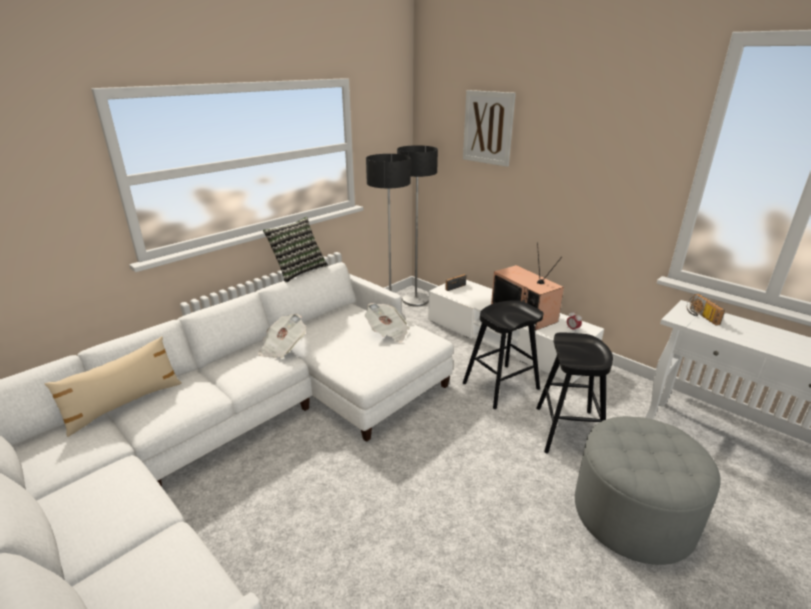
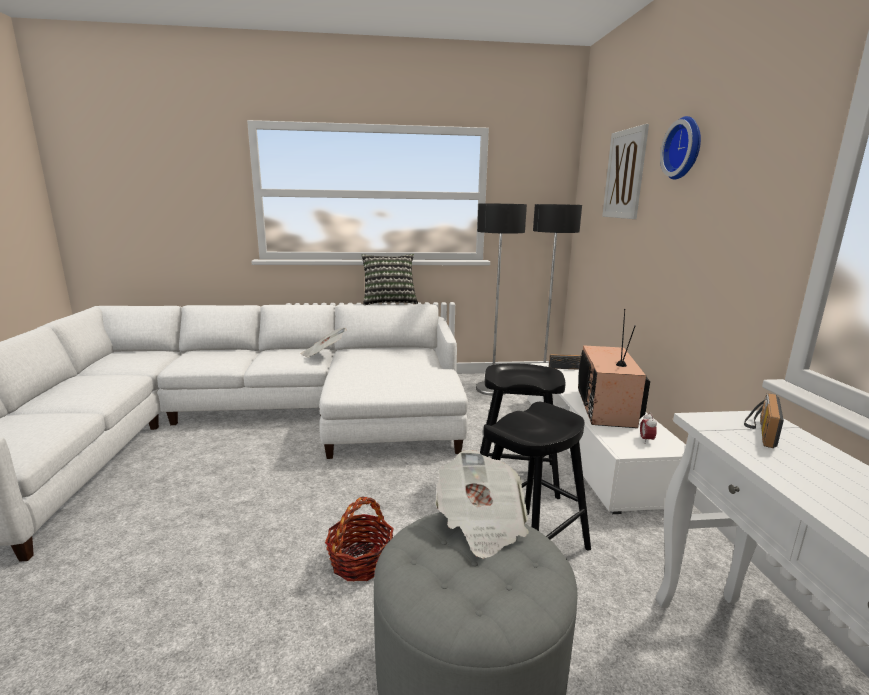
camera: 40 degrees right, 10 degrees down
beige pillow [45,336,181,437] -> none
newspaper [365,303,410,342] -> newspaper moved to [435,450,529,559]
none -> basket [325,497,393,582]
none -> wall clock [660,116,701,180]

